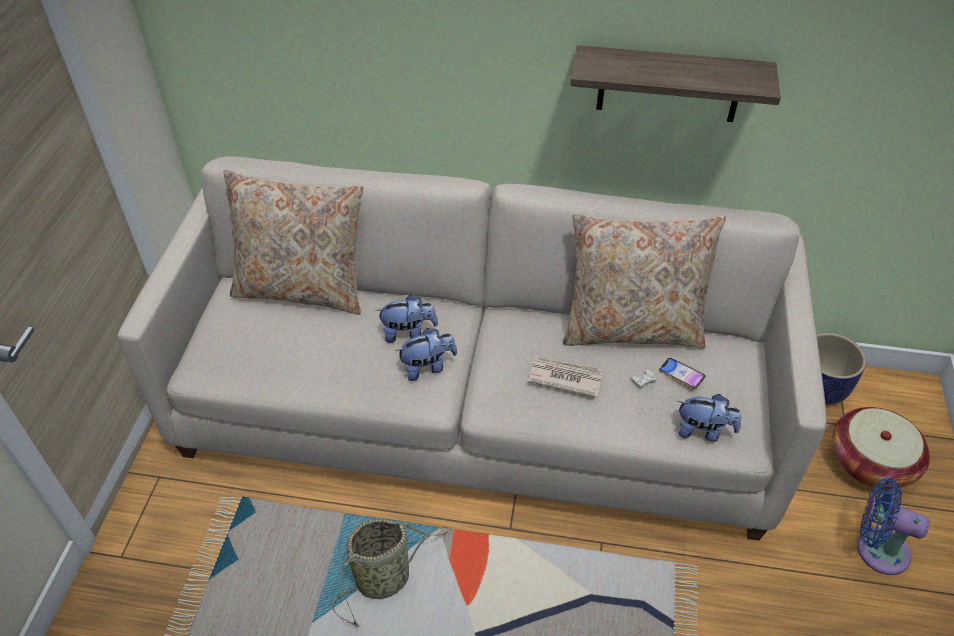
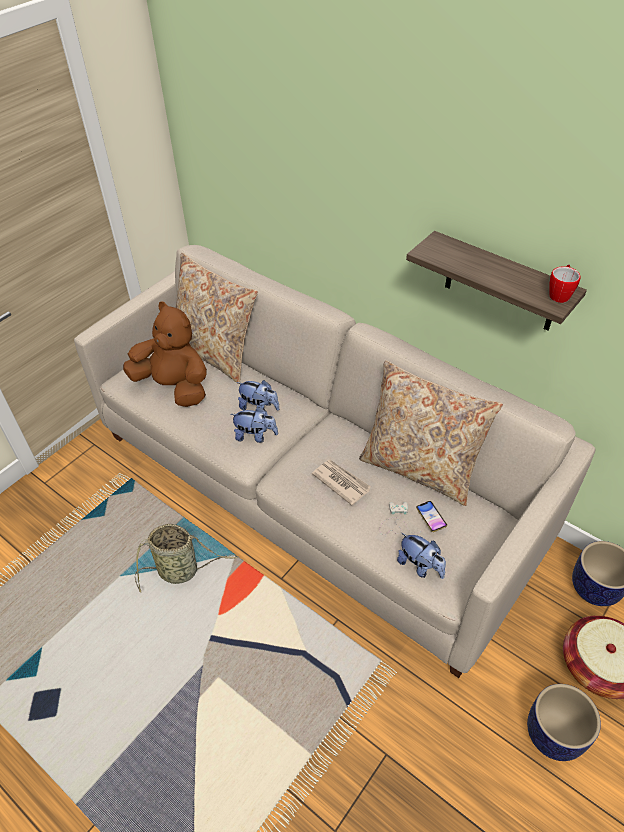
camera: 30 degrees right, 0 degrees up
blue fan [857,478,930,575] -> planter [527,684,601,761]
none -> brown plush toy [123,302,207,407]
none -> mug [549,265,581,303]

